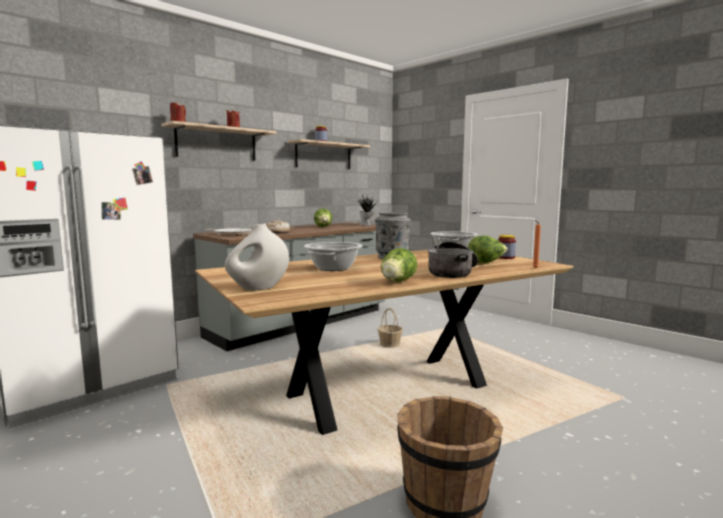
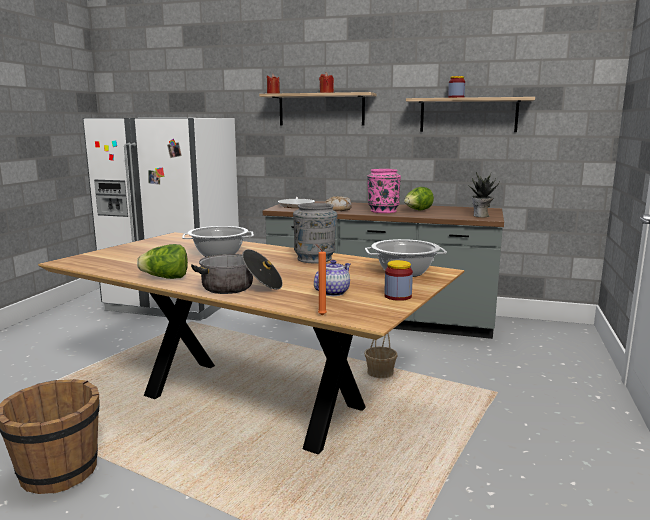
camera: 60 degrees right, 5 degrees up
white vase [225,224,289,291] -> none
lettuce [468,236,507,263] -> teapot [314,260,350,296]
none -> pink vase [367,169,401,213]

